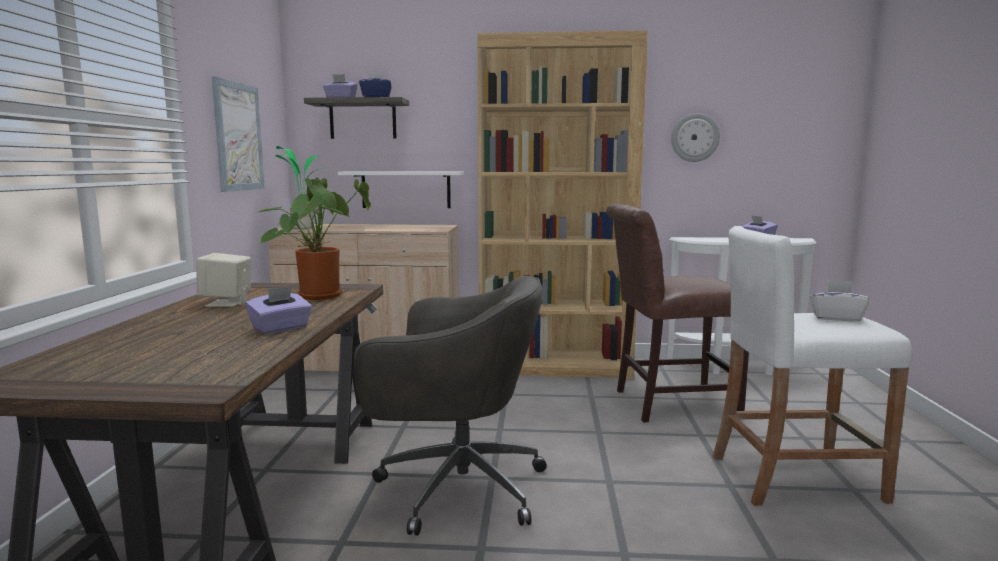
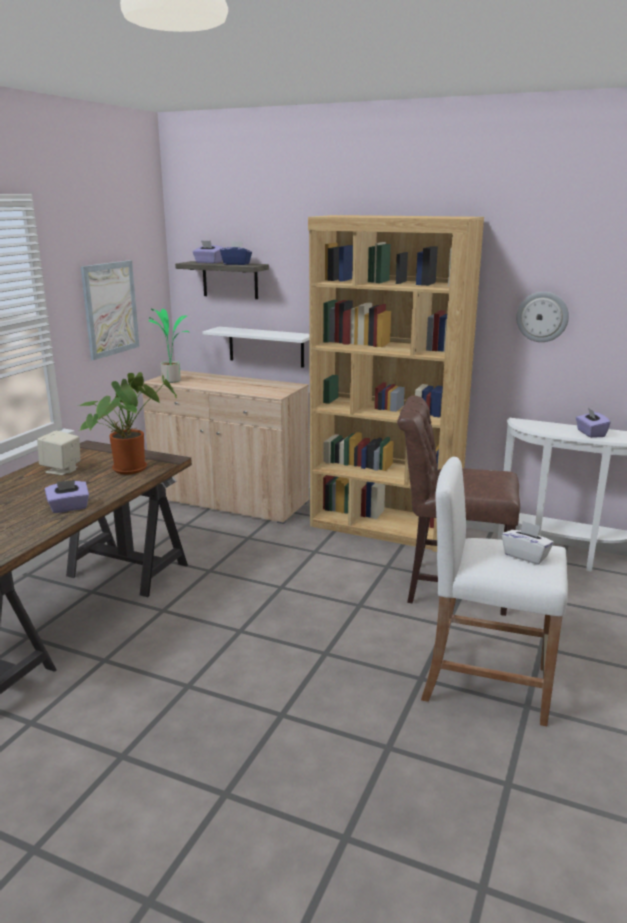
camera: 20 degrees right, 10 degrees up
grey office chair [354,275,547,536] -> none

